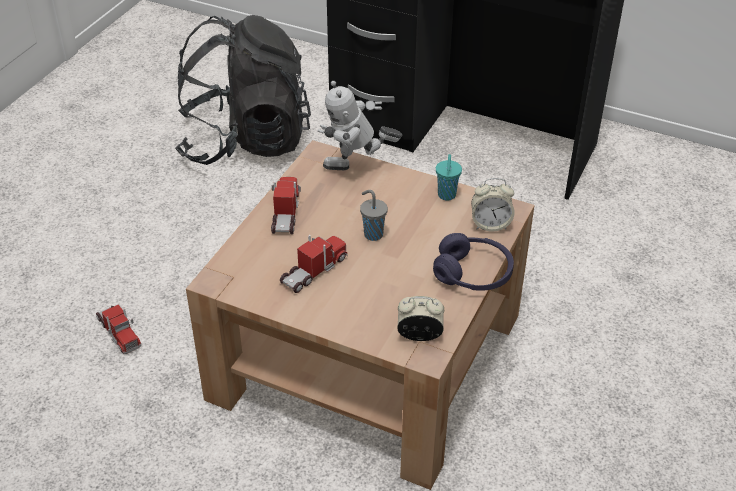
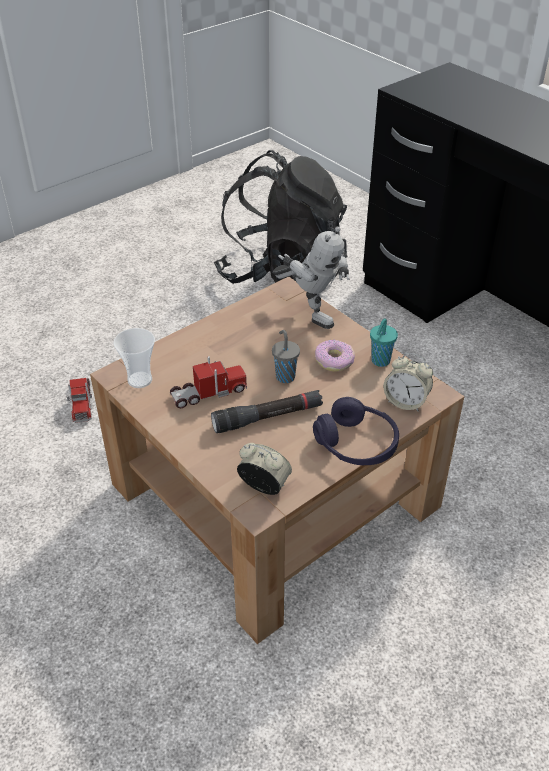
camera: 25 degrees right, 0 degrees up
toy truck [271,177,301,234] -> none
toy robot [318,81,402,170] -> toy robot turned 150 degrees counterclockwise [273,227,350,329]
none -> cup [113,328,155,388]
none -> black flashlight [211,390,323,433]
none -> donut [315,340,355,372]

